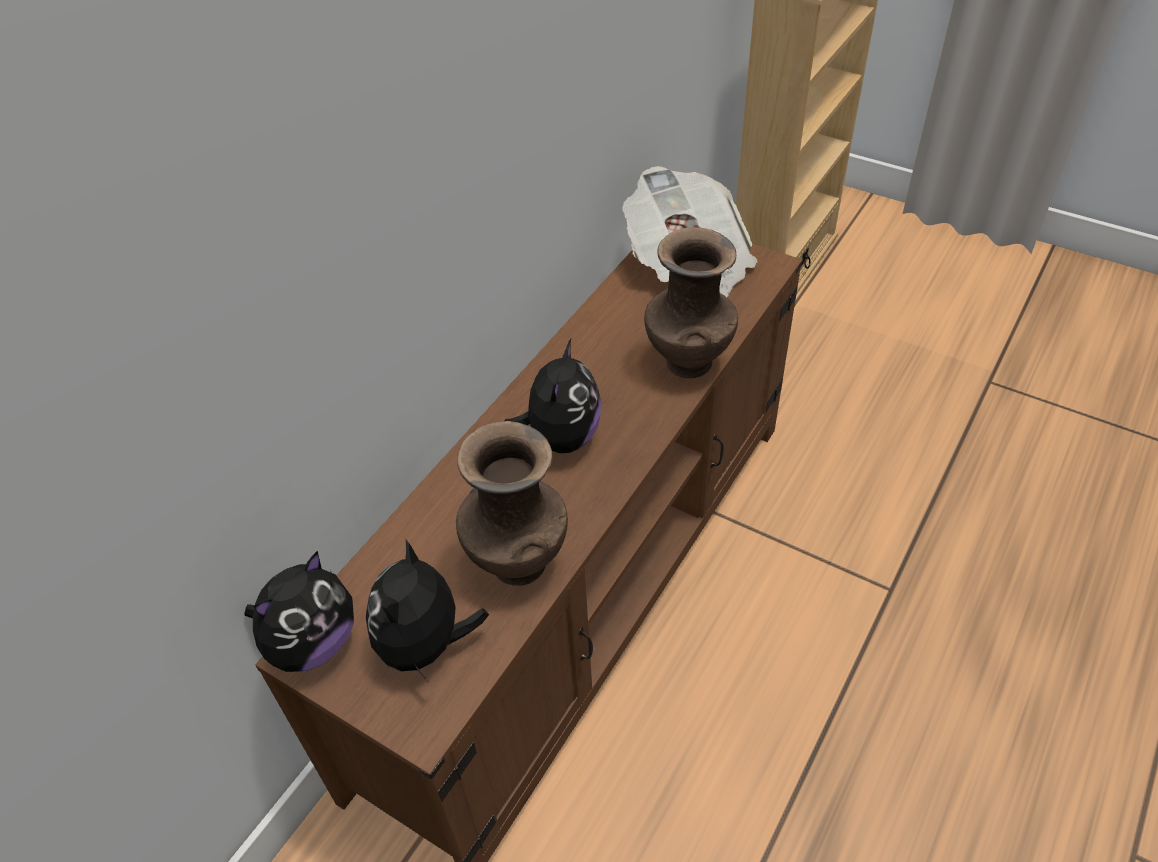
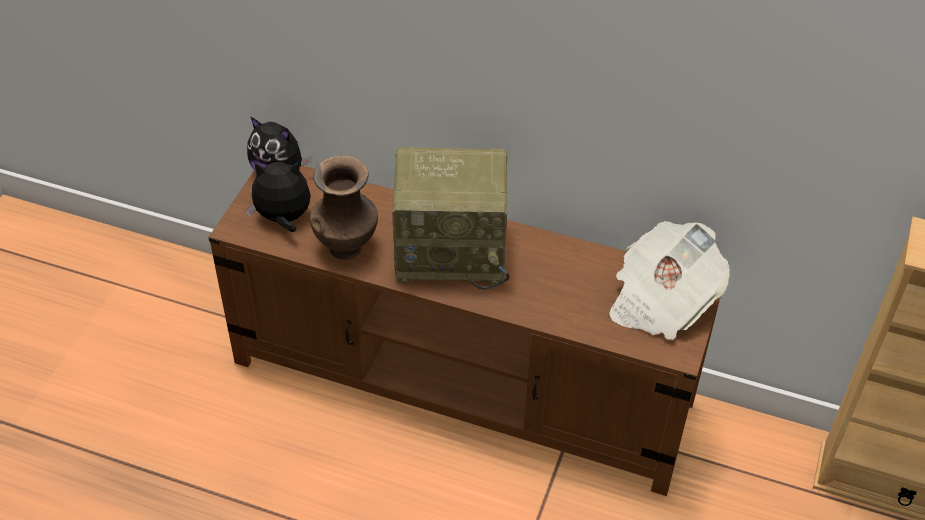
camera: 75 degrees right, 0 degrees up
plush toy [504,339,601,453] -> radio [392,147,510,290]
brown vase [644,227,738,379] -> none

